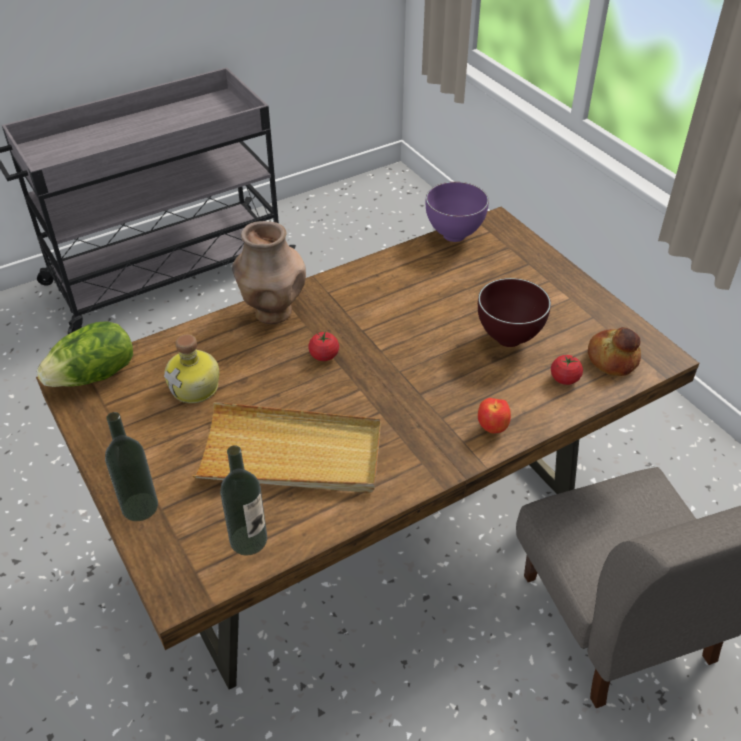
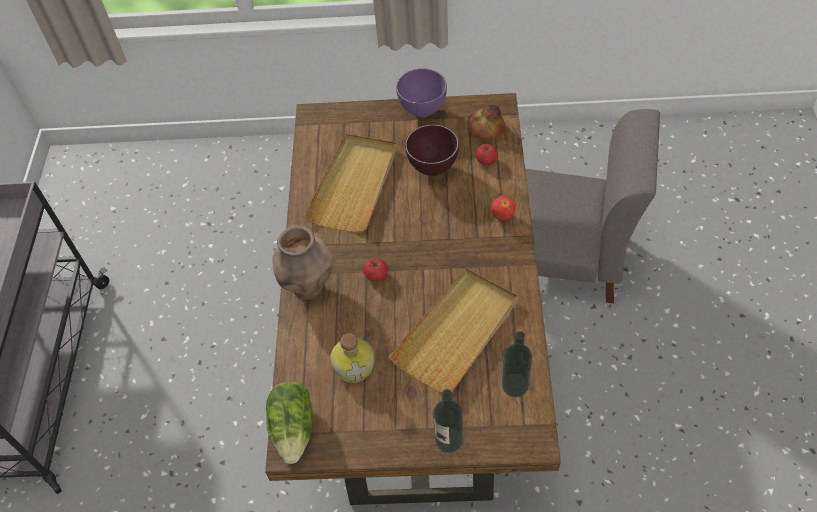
camera: 55 degrees left, 10 degrees up
purple bowl [426,182,489,242] -> purple bowl moved to [396,68,447,118]
none -> beige tray [303,134,397,233]

